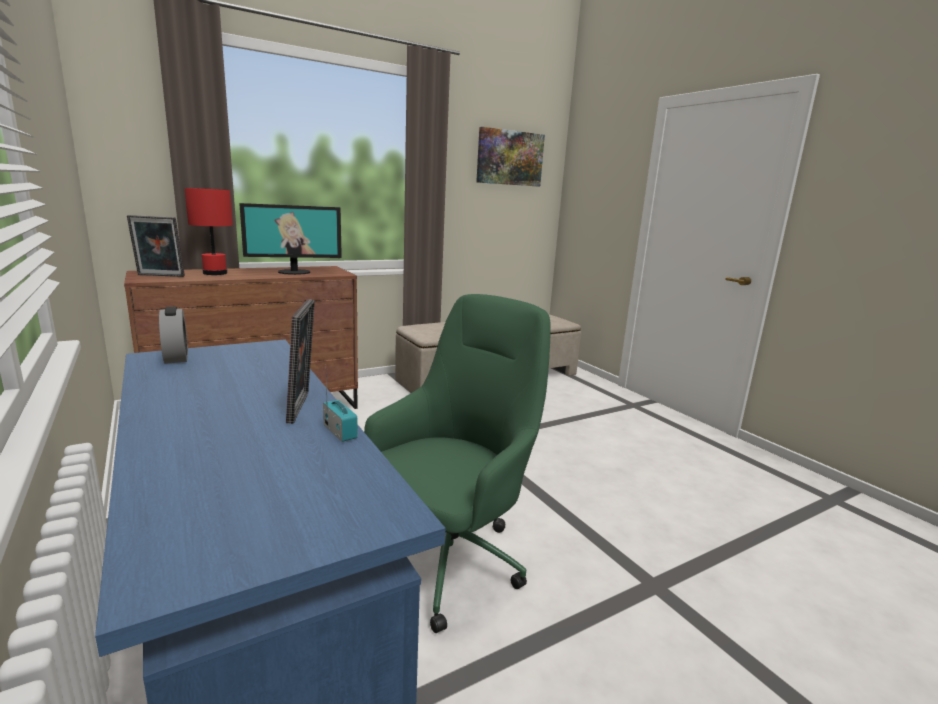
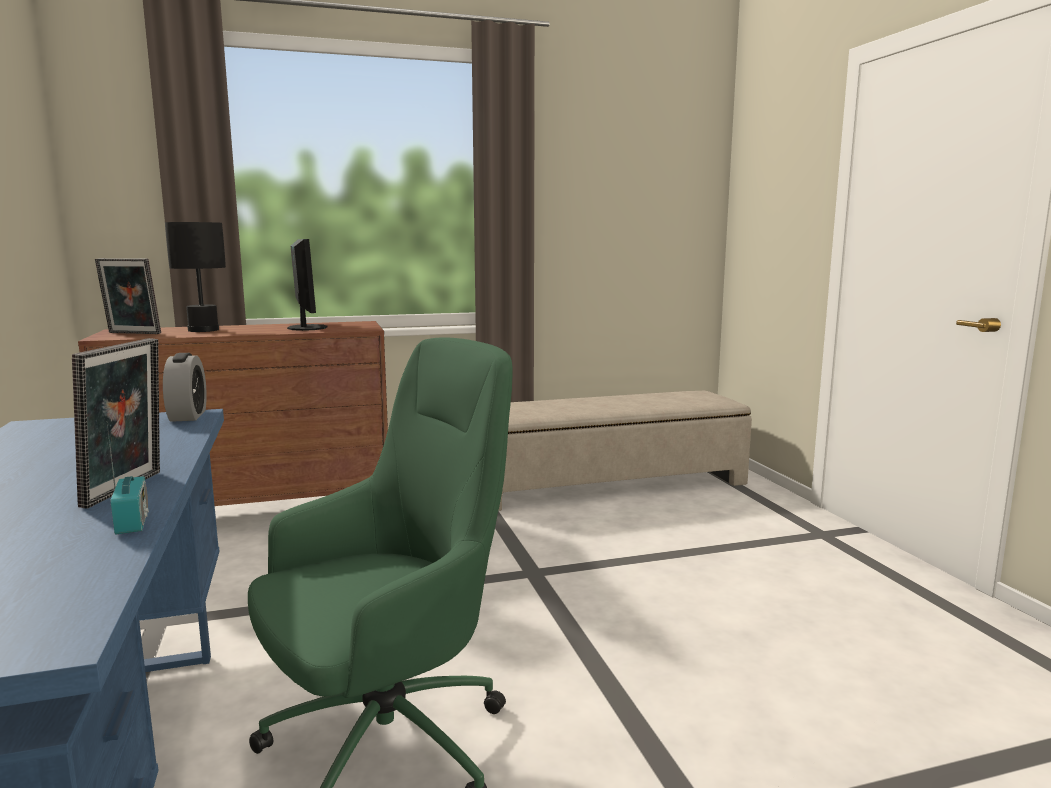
camera: 15 degrees right, 5 degrees down
alarm clock [159,307,188,364] -> alarm clock moved to [163,353,206,422]
red table lamp [185,188,233,275] -> black table lamp [165,222,226,332]
monitor [239,203,342,275] -> monitor turned 105 degrees counterclockwise [287,239,328,331]
picture [476,127,545,187] -> none

